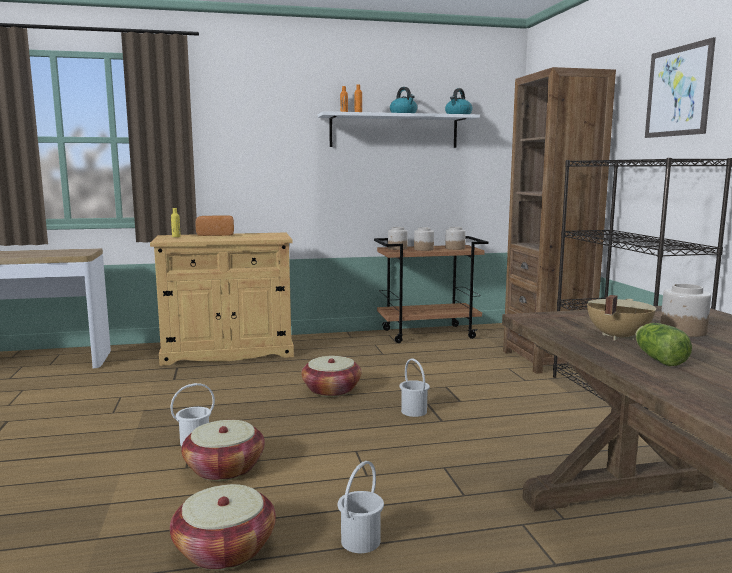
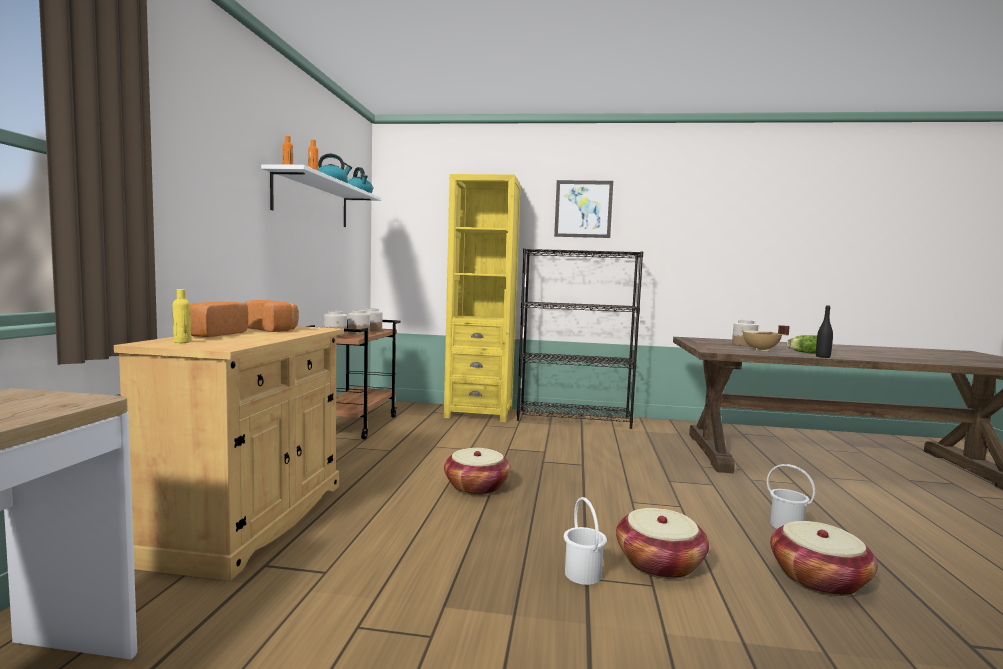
camera: 70 degrees left, 5 degrees down
white bucket [400,358,430,417] -> none
brown bookcase [503,67,616,374] -> yellow bookcase [444,174,521,422]
none -> bread [244,300,299,332]
none -> black bottle [816,305,833,358]

